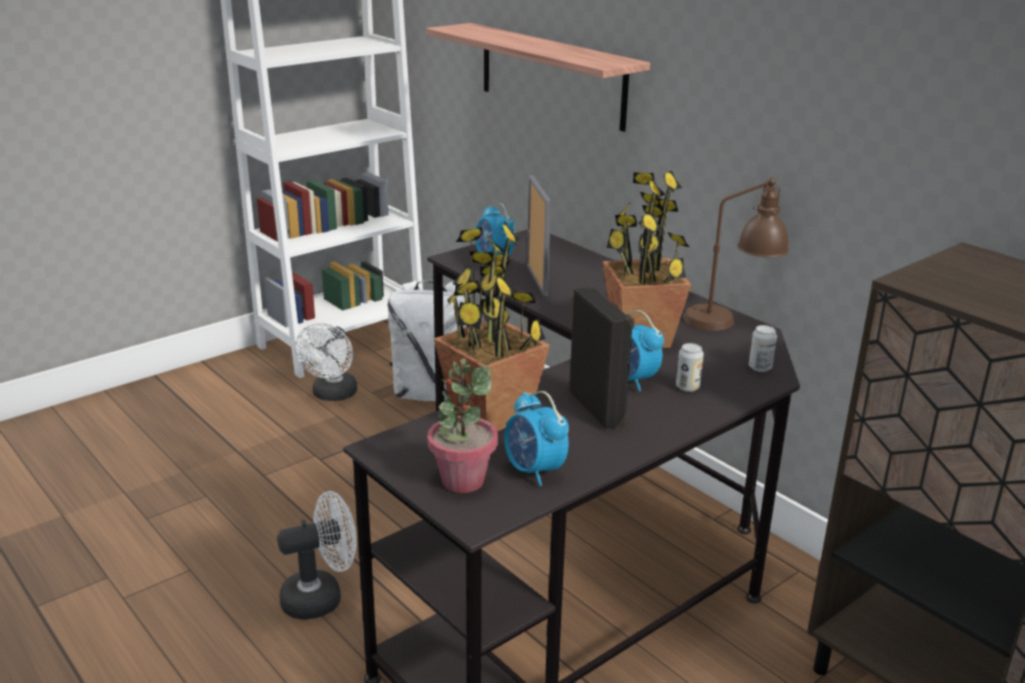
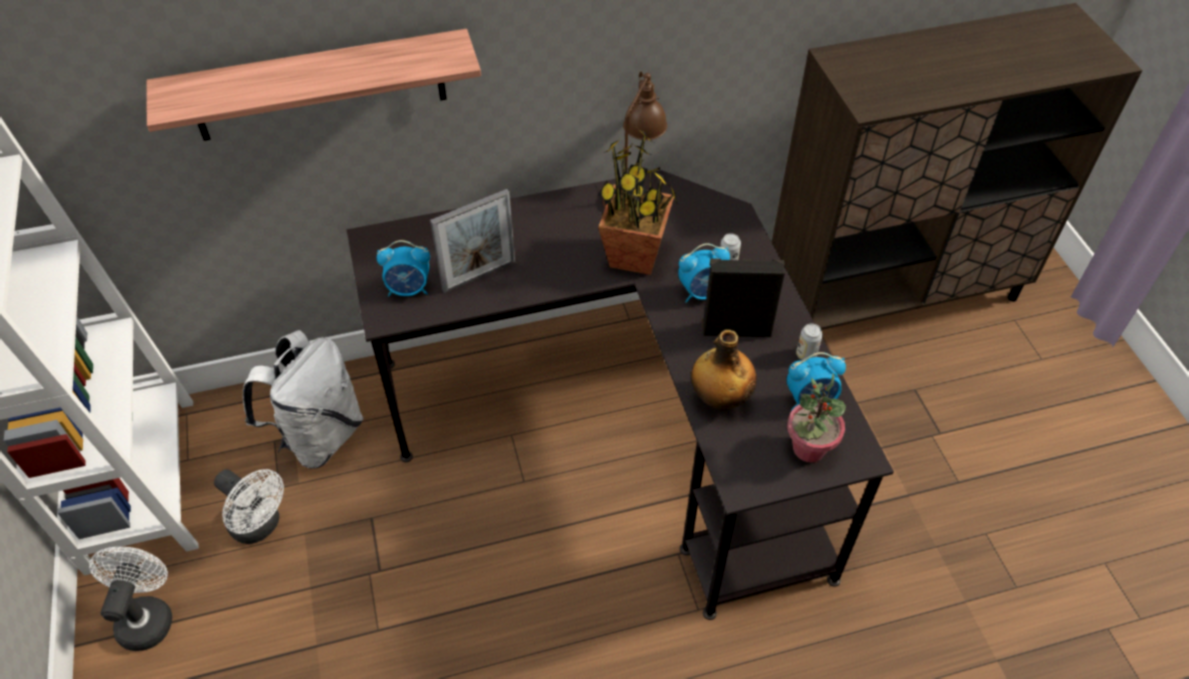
camera: 65 degrees left, 25 degrees up
white fan [277,491,357,620] -> white fan moved to [89,547,172,651]
potted plant [434,222,550,431] -> bottle [691,330,757,411]
picture frame [527,175,551,296] -> picture frame turned 135 degrees clockwise [430,189,515,293]
can [749,325,777,372] -> can moved to [796,323,823,360]

